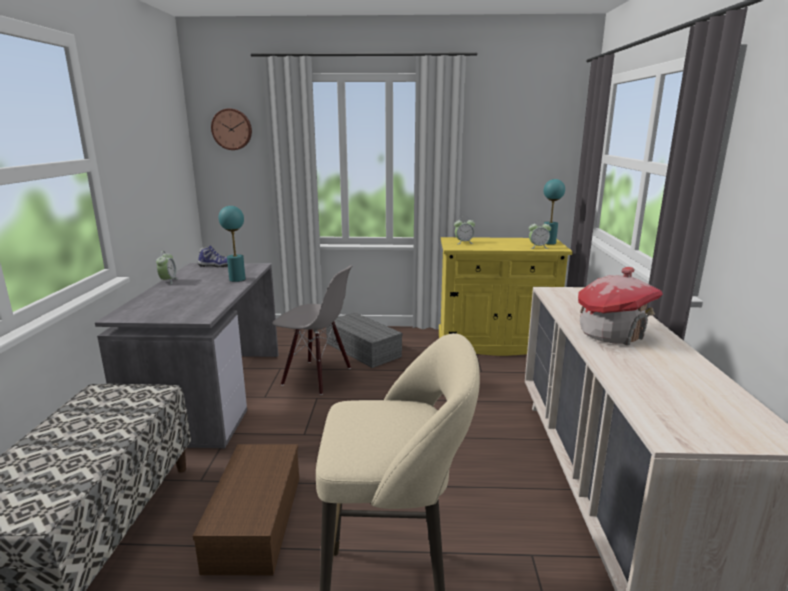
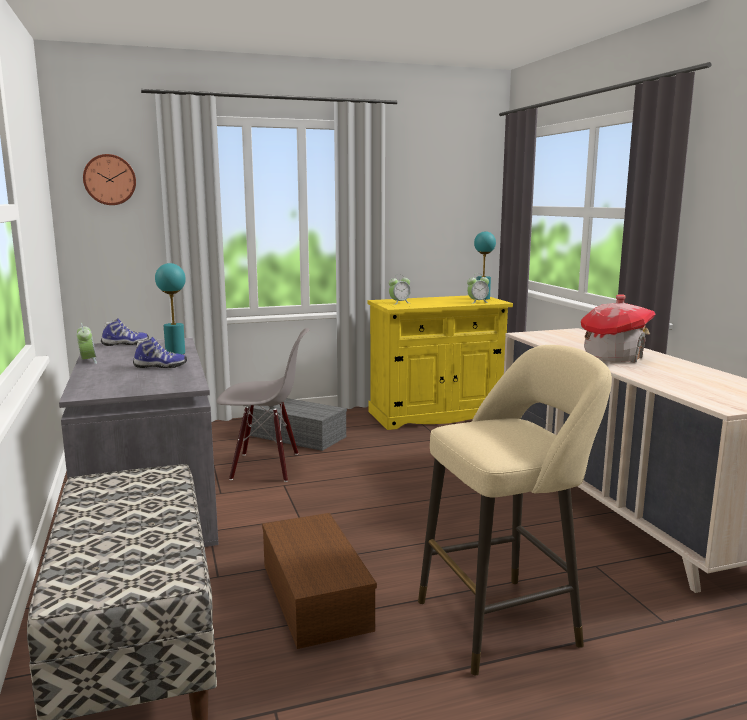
camera: 20 degrees left, 5 degrees down
none -> shoe [133,337,187,368]

